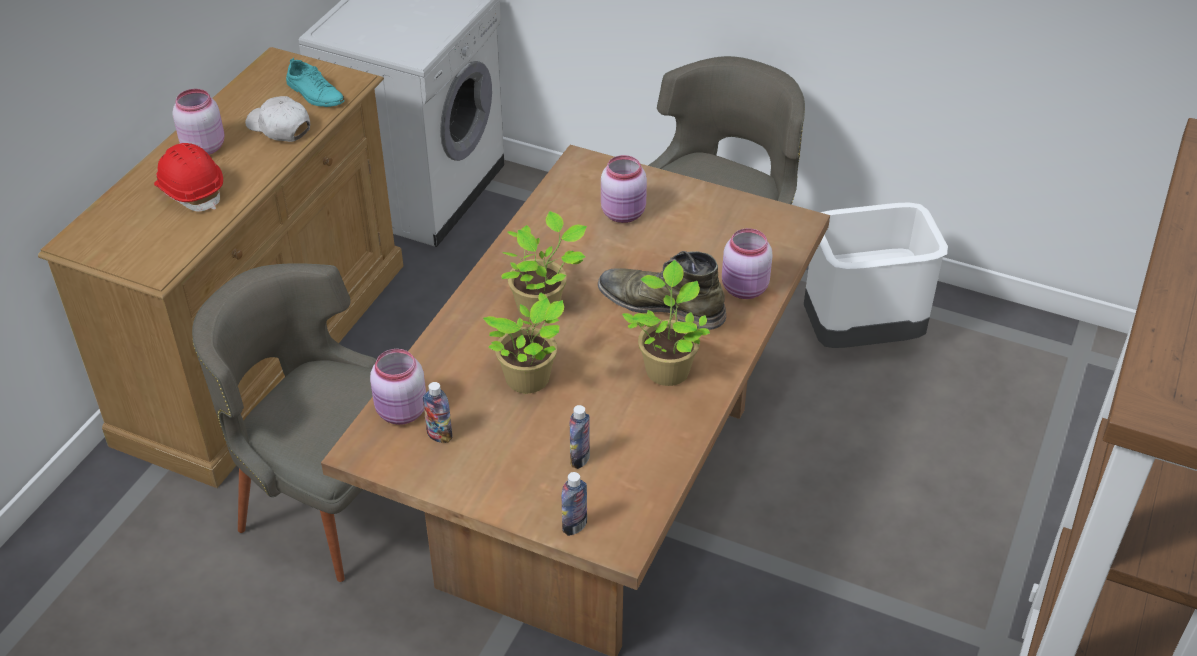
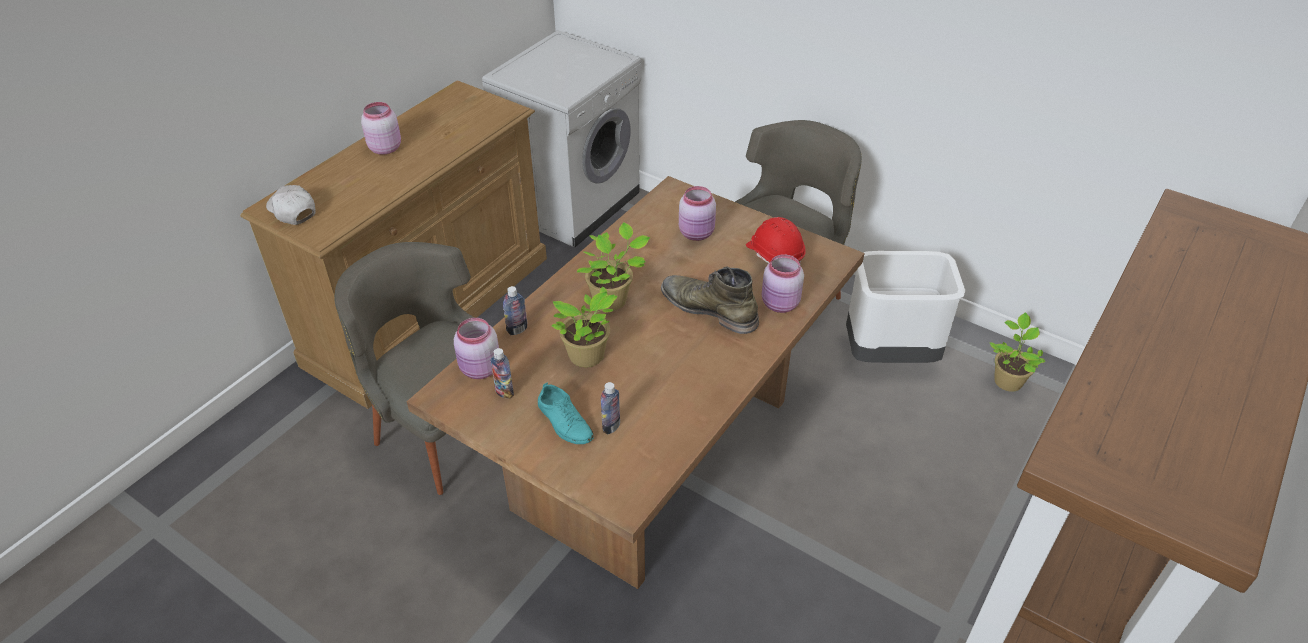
camera: 10 degrees right, 0 degrees up
red hard hat [154,143,223,212] -> red hard hat moved to [746,217,806,264]
white cap [245,96,310,142] -> white cap moved to [266,185,316,225]
turquoise shoe [286,58,345,107] -> turquoise shoe moved to [538,382,594,444]
bottle [562,472,587,536] -> bottle moved to [503,286,527,335]
potted plant [622,260,710,386] -> potted plant moved to [990,312,1046,392]

